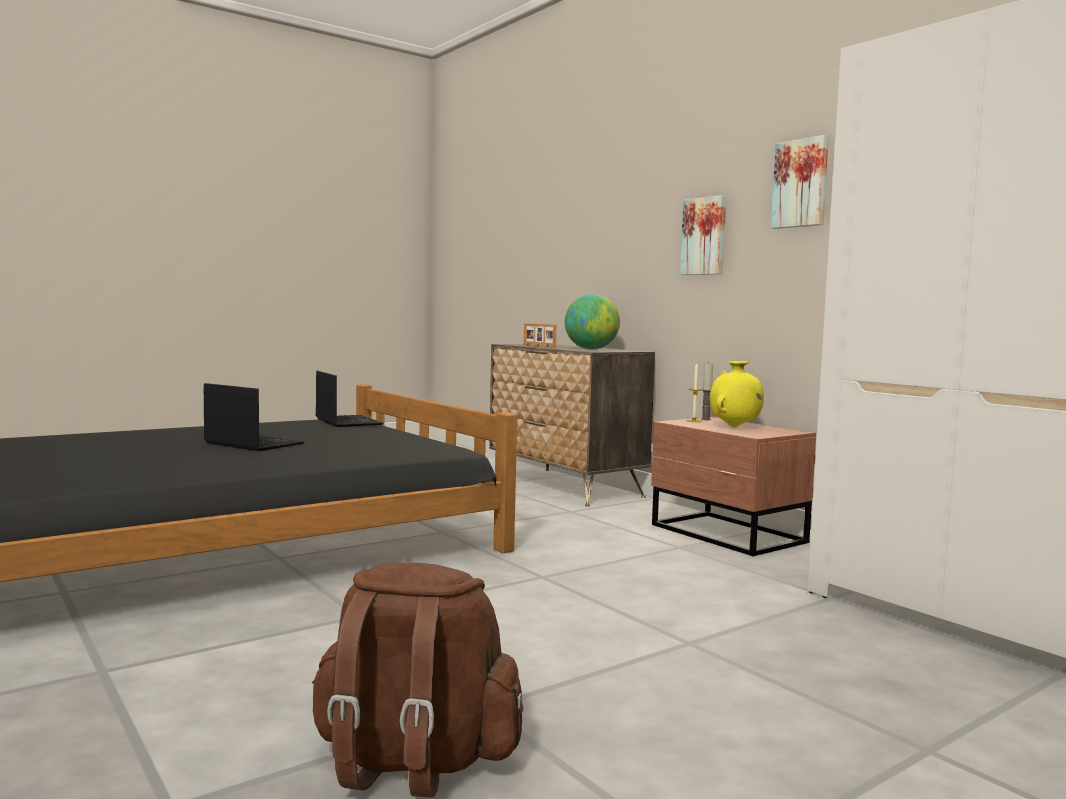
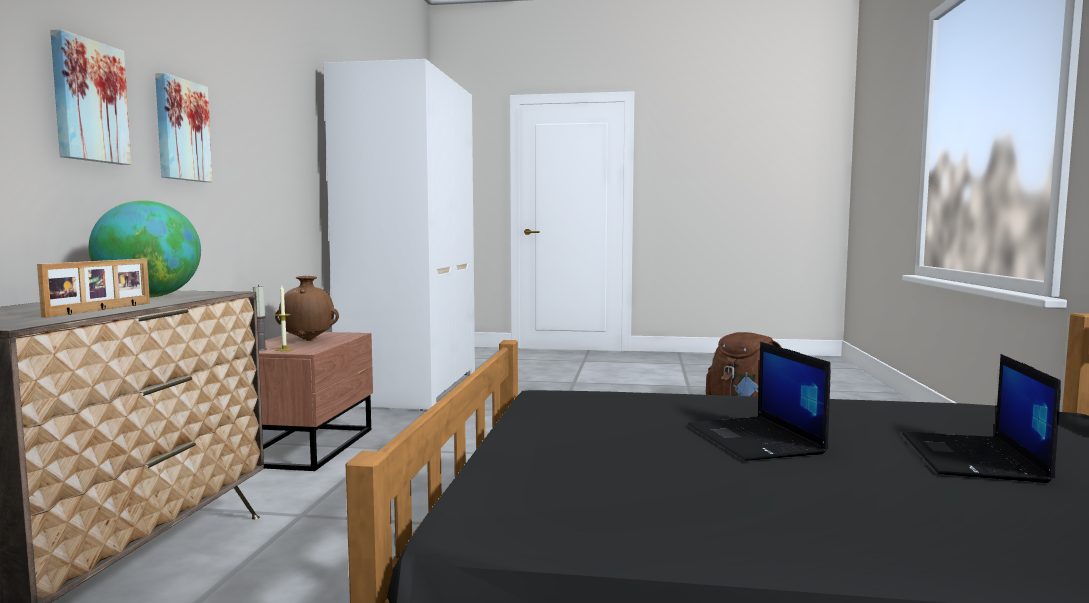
camera: 135 degrees left, 0 degrees up
laptop [316,371,383,427] -> laptop moved to [902,354,1061,483]
yellow vase [710,361,764,427] -> brown vase [275,276,339,341]
picture [771,135,829,229] -> picture moved to [50,29,131,165]

